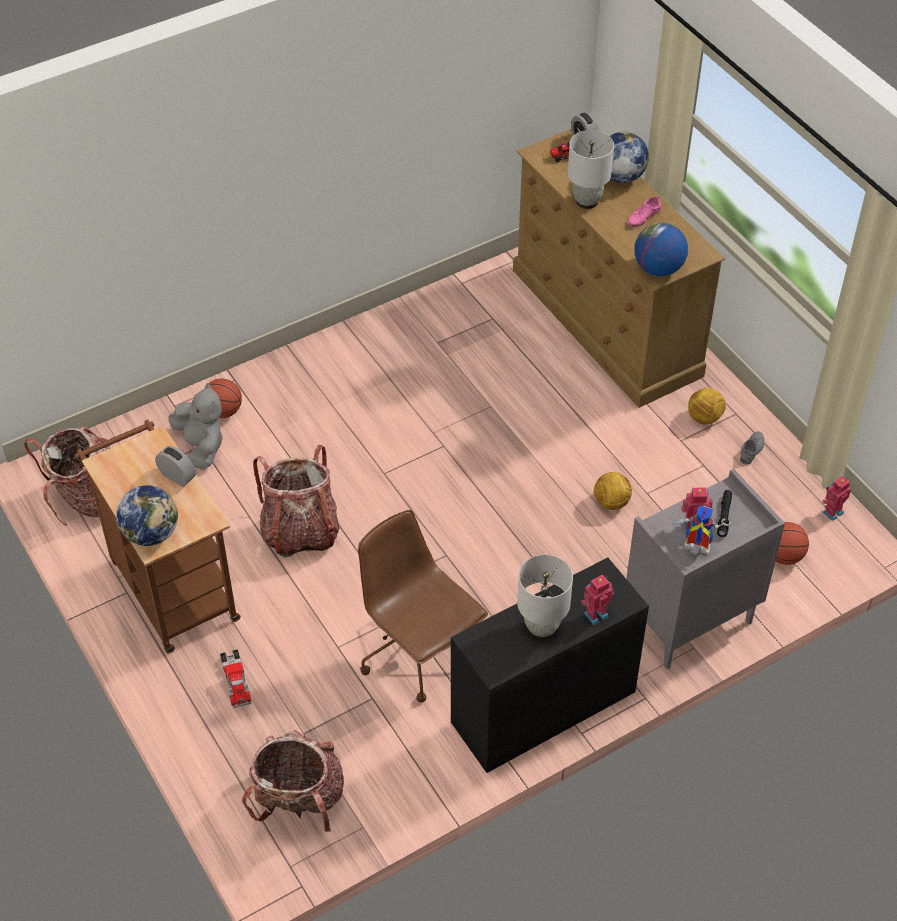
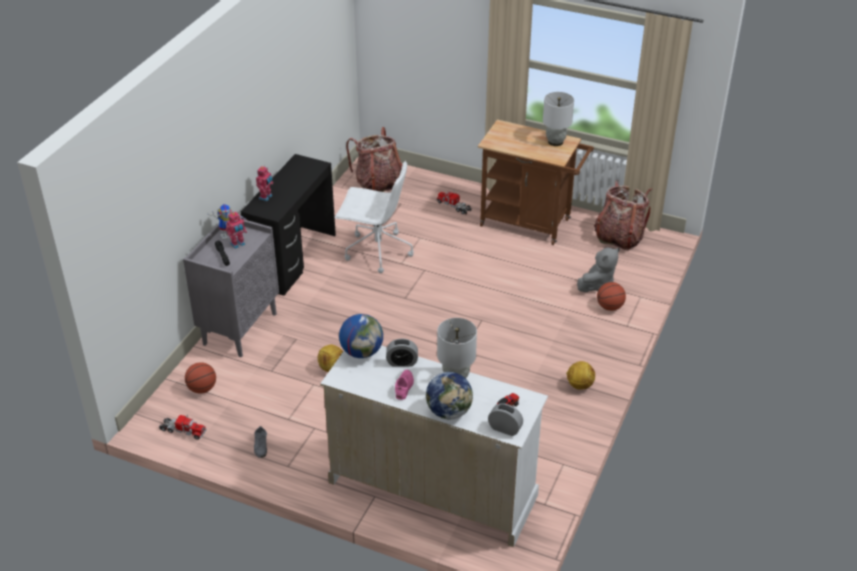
camera: 145 degrees right, 10 degrees down
globe [116,485,178,546] -> none
alarm clock [155,446,196,487] -> alarm clock moved to [386,339,418,367]
grey plush toy [168,383,223,469] -> grey plush toy turned 75 degrees counterclockwise [577,247,620,292]
backpack [253,445,340,558] -> none
brown office chair [358,510,488,702] -> white office chair [335,161,414,273]
brown dresser [513,129,725,408] -> white dresser [320,345,548,547]
white table lamp [517,555,573,639] -> white table lamp moved to [543,92,574,146]
football [688,388,726,425] -> football moved to [566,361,595,390]
toy robot [823,476,851,521] -> toy truck [159,415,207,440]

